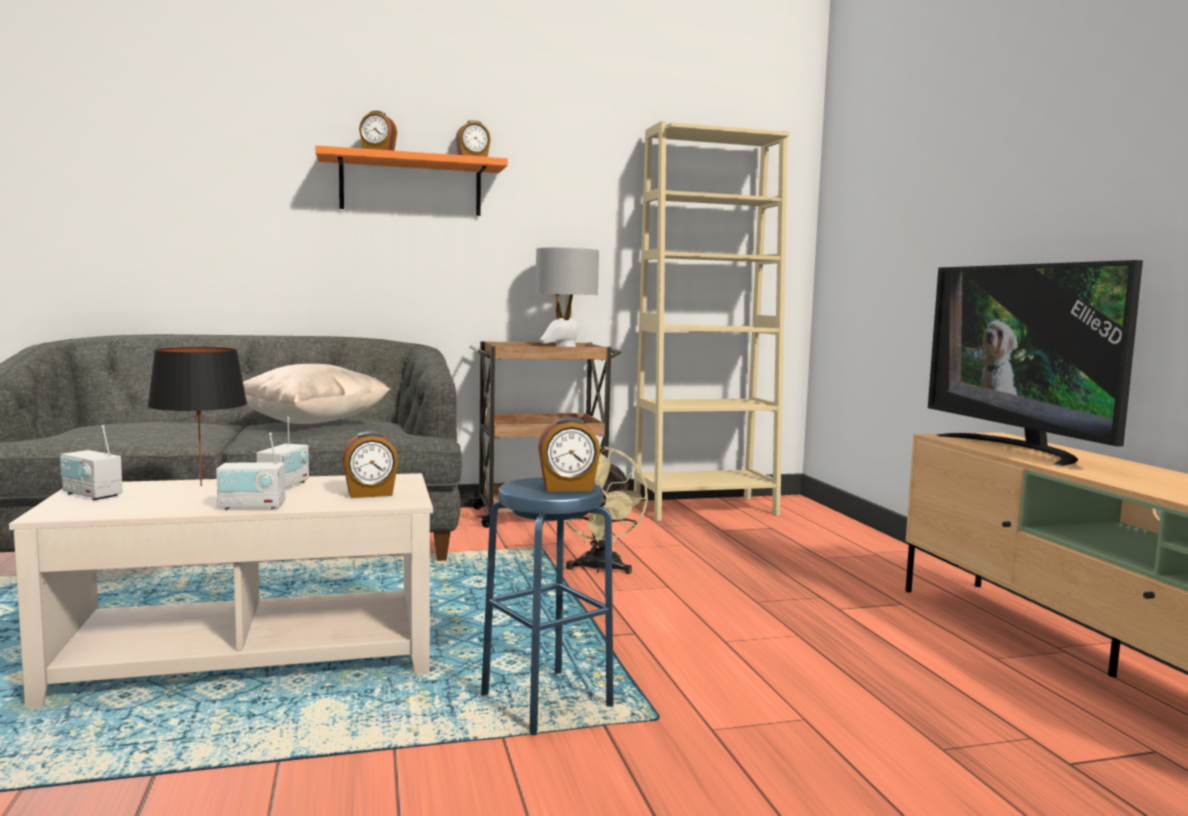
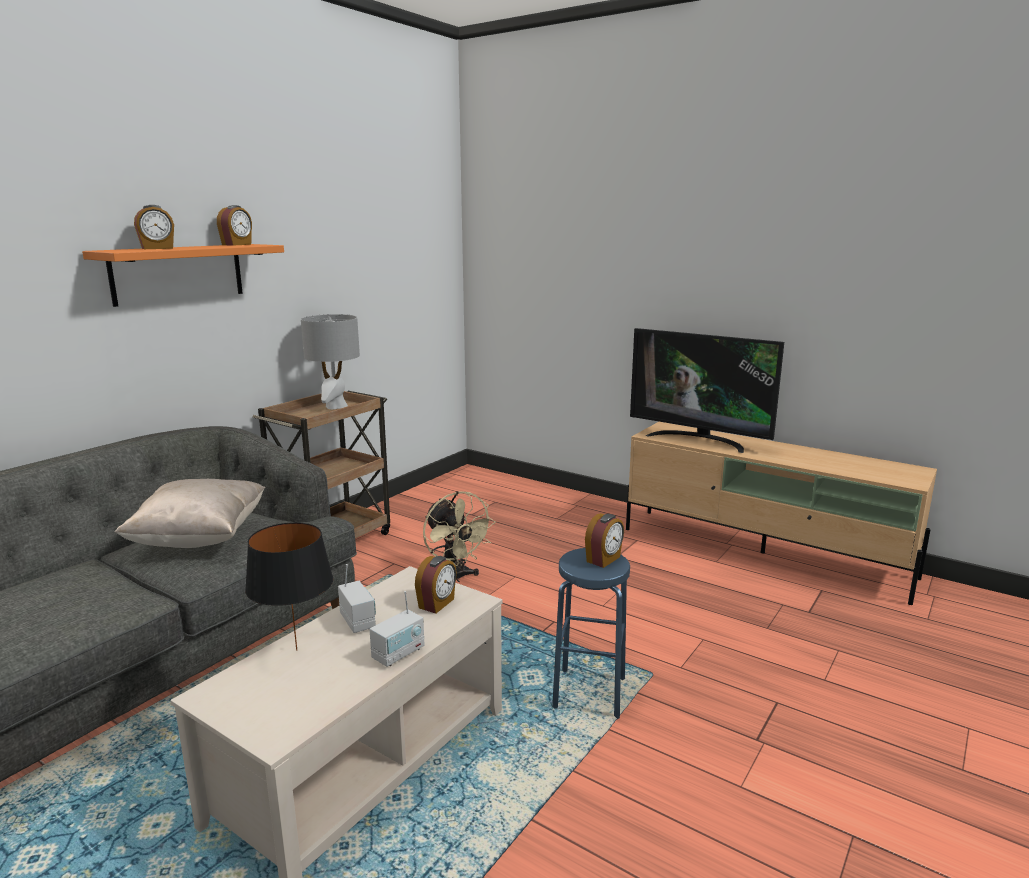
camera: 40 degrees left, 10 degrees up
radio [60,425,123,500] -> none
beige bookcase [634,121,790,521] -> none

